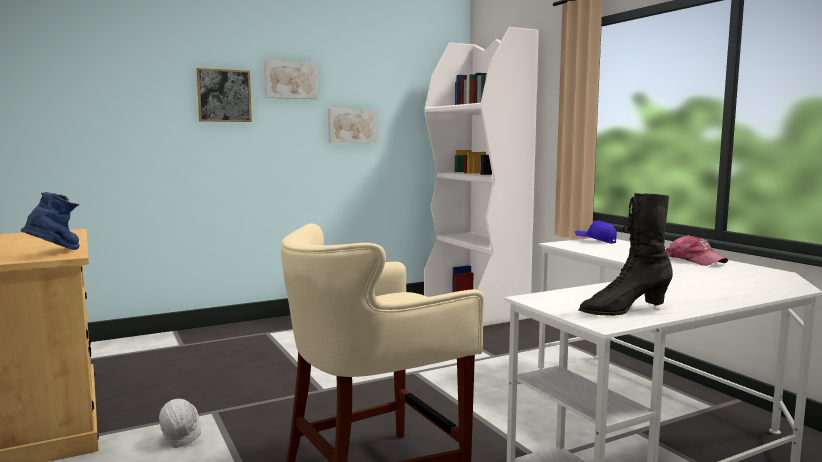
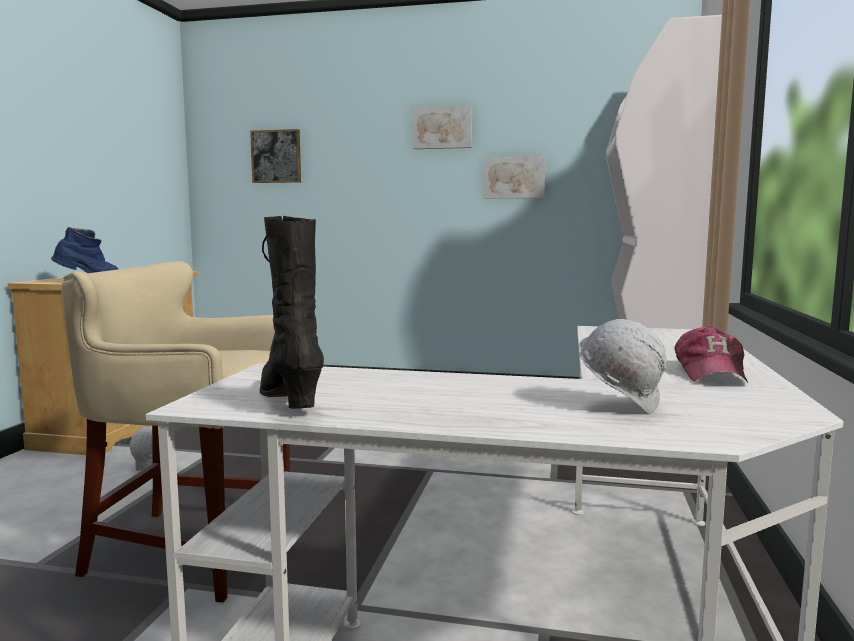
camera: 40 degrees right, 0 degrees up
picture [197,68,252,122] -> picture moved to [250,129,301,183]
blue cap [575,220,617,244] -> none
black boot [579,193,673,316] -> black boot turned 45 degrees clockwise [260,216,324,409]
none -> white hard hat [578,319,667,414]

